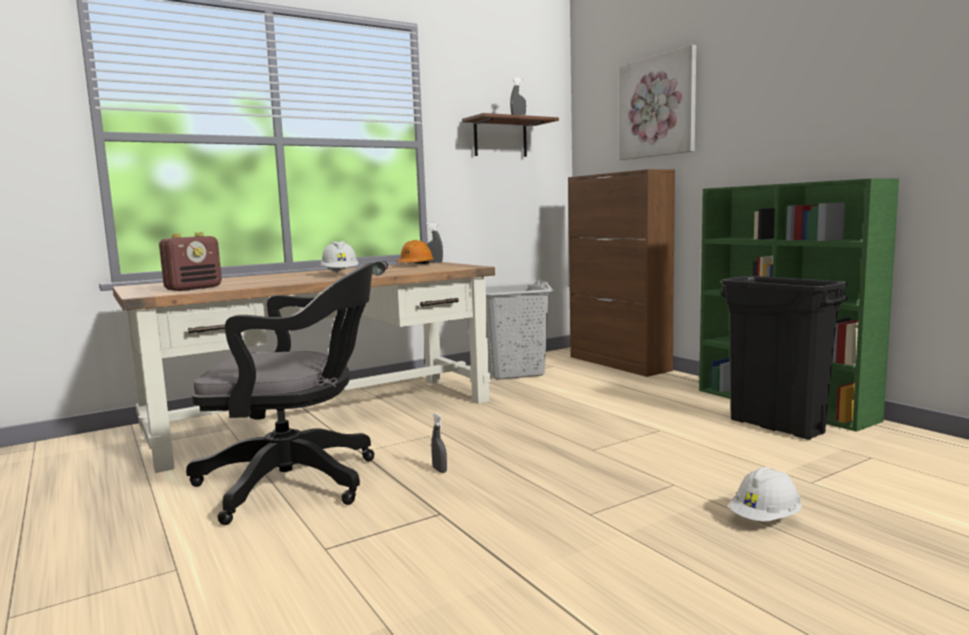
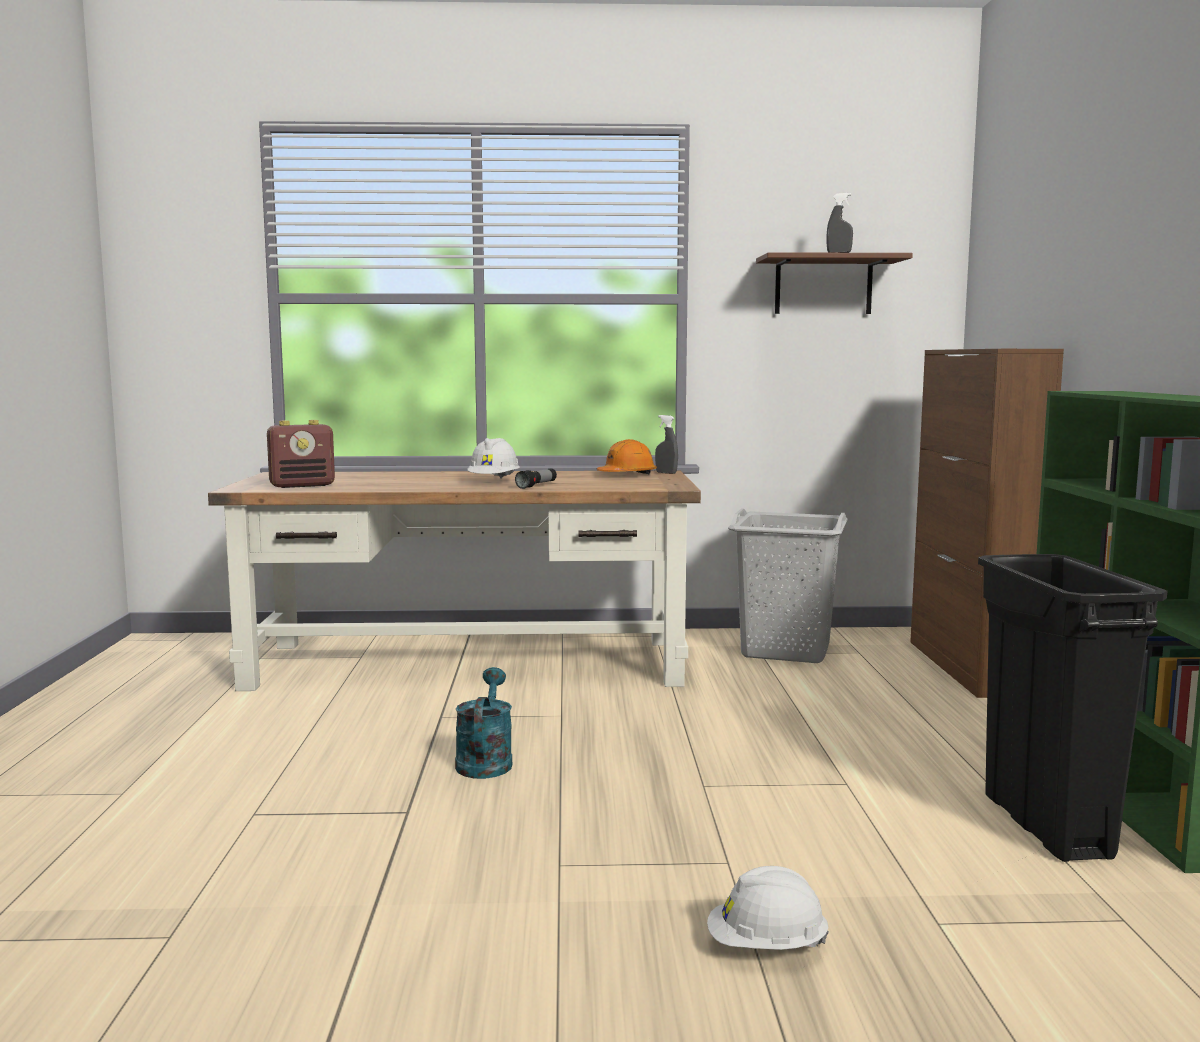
camera: 30 degrees right, 0 degrees up
black office chair [186,263,374,525] -> none
grey spray bottle [431,413,447,473] -> turquoise watering can [455,667,512,779]
picture [619,45,696,160] -> none

